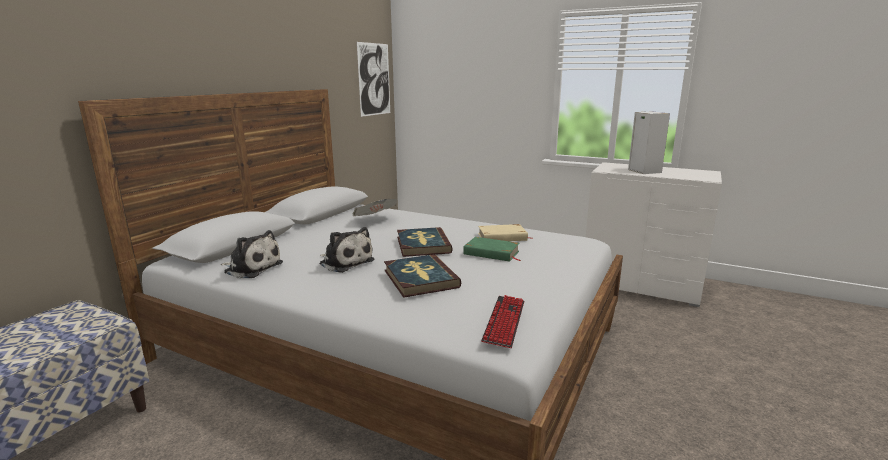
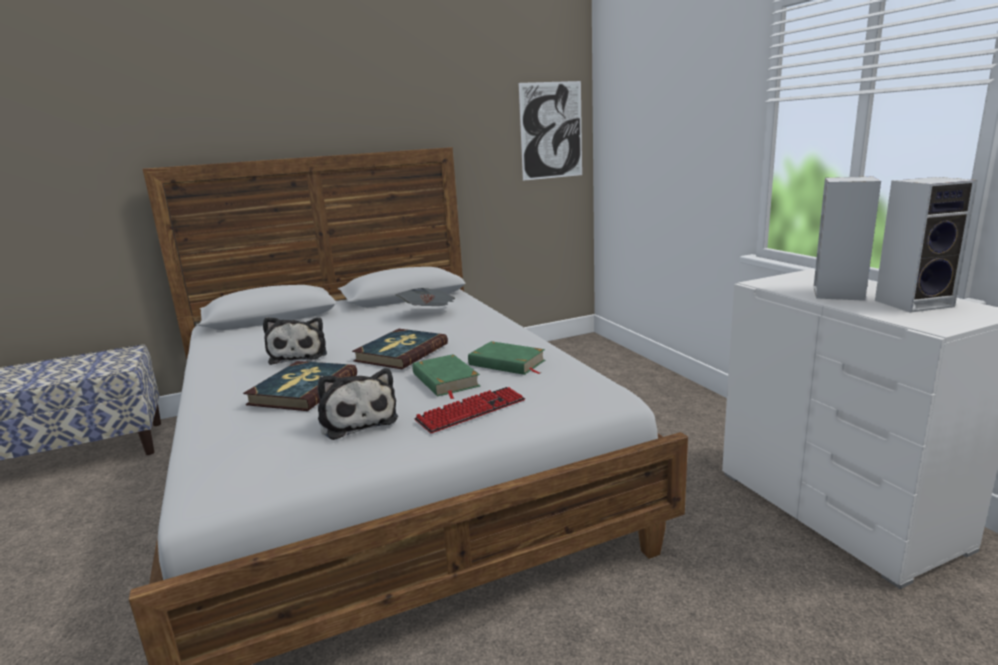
camera: 40 degrees right, 0 degrees up
plush toy [221,230,283,278] -> plush toy moved to [318,368,398,440]
beige book [478,224,533,241] -> green book [468,341,545,375]
keyboard [481,295,524,348] -> keyboard moved to [414,387,525,433]
none -> speaker [875,177,978,313]

